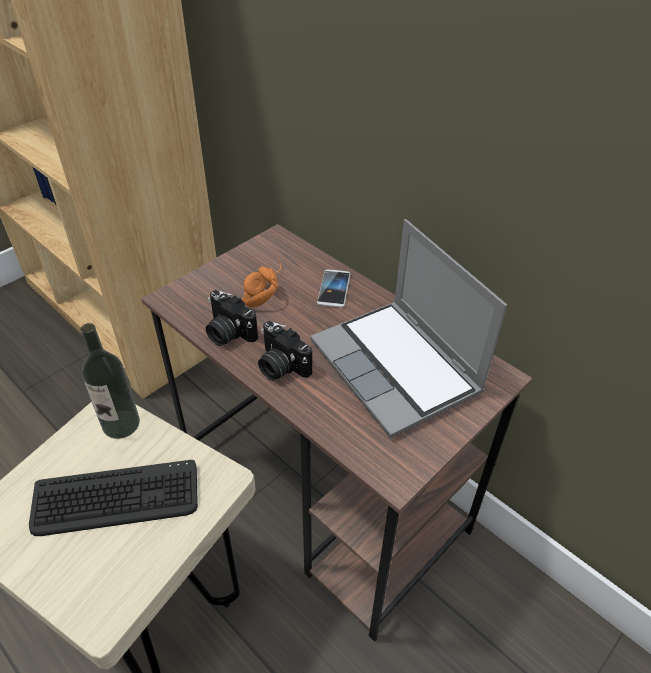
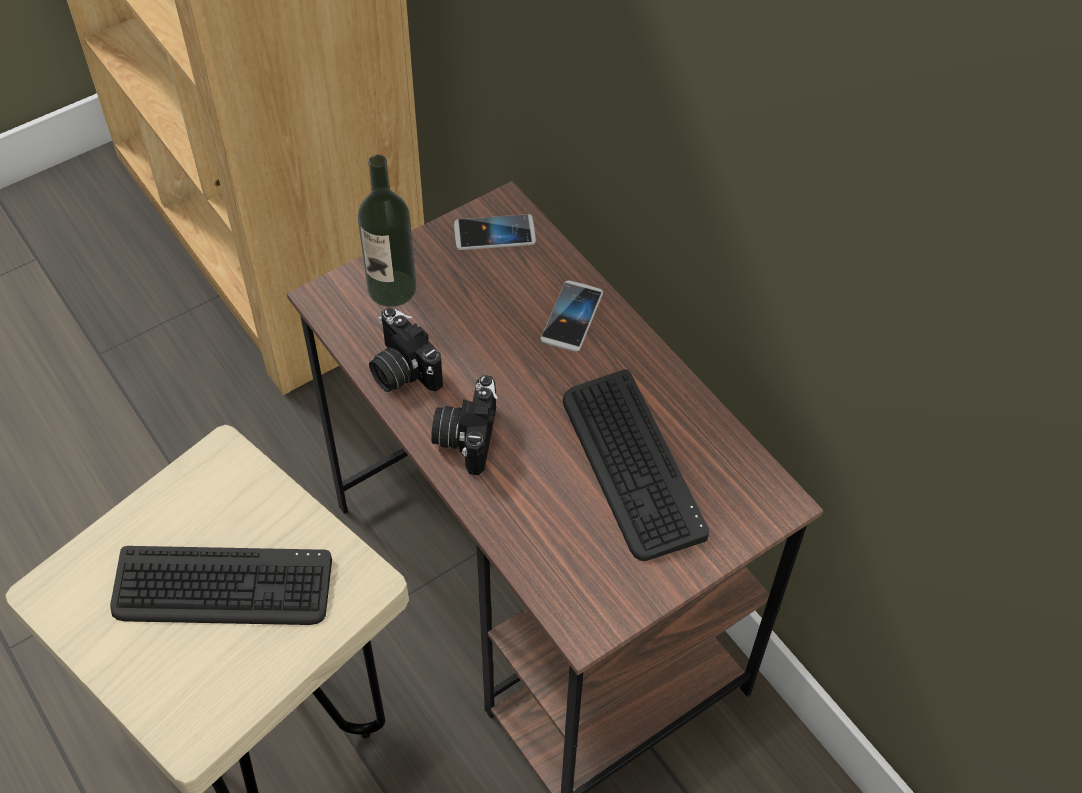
camera: 10 degrees right, 10 degrees up
bottle [80,323,140,439] -> bottle moved to [358,155,416,307]
orange headphones [242,257,281,307] -> none
camera [258,321,312,381] -> camera turned 45 degrees clockwise [431,375,498,475]
laptop [311,219,507,438] -> keyboard [563,369,709,561]
none -> phone [454,214,536,250]

